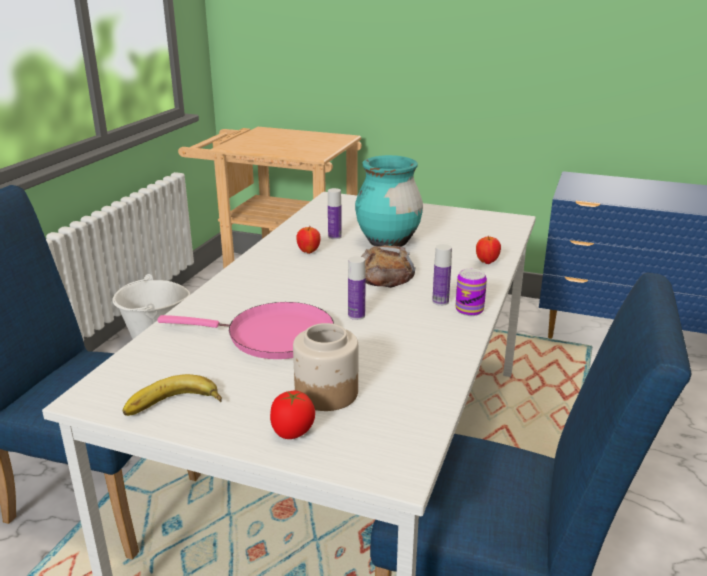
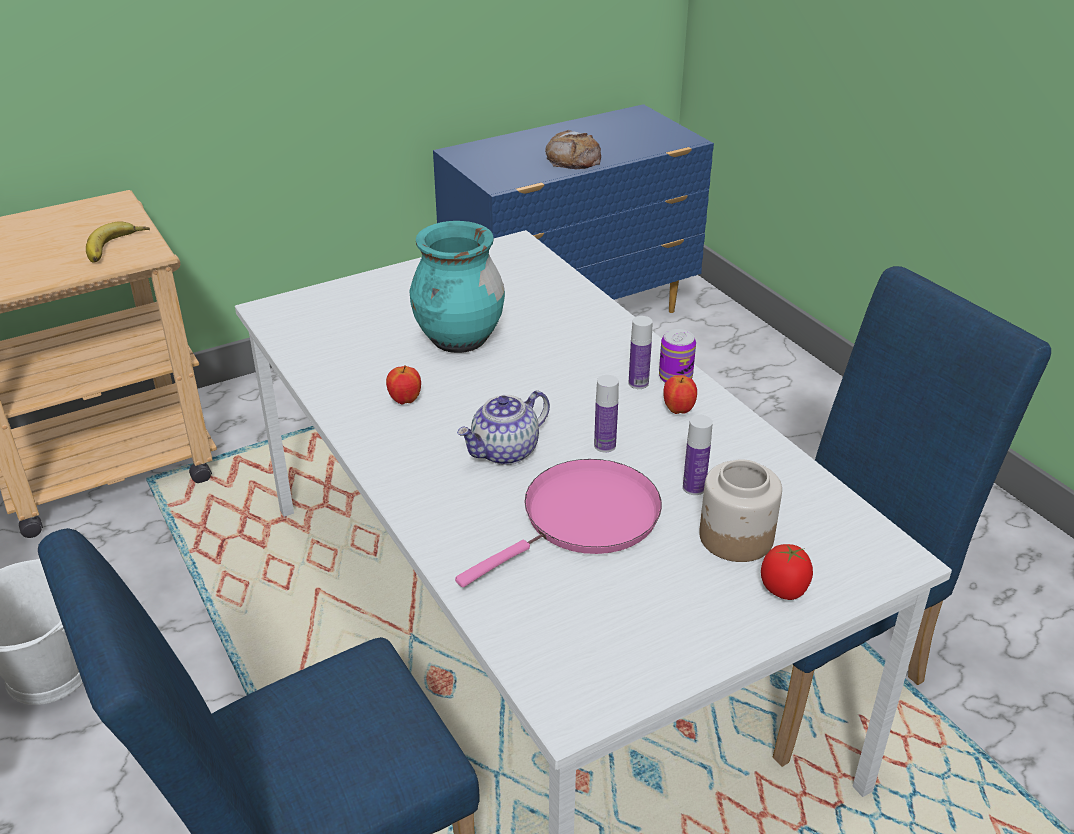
camera: 50 degrees left, 10 degrees up
banana [123,374,222,416] -> banana moved to [86,221,150,263]
bottle [328,188,342,239] -> bottle moved to [683,415,713,495]
bread [361,245,416,288] -> bread moved to [545,130,601,169]
apple [476,236,501,264] -> apple moved to [663,375,697,414]
none -> teapot [457,391,550,465]

